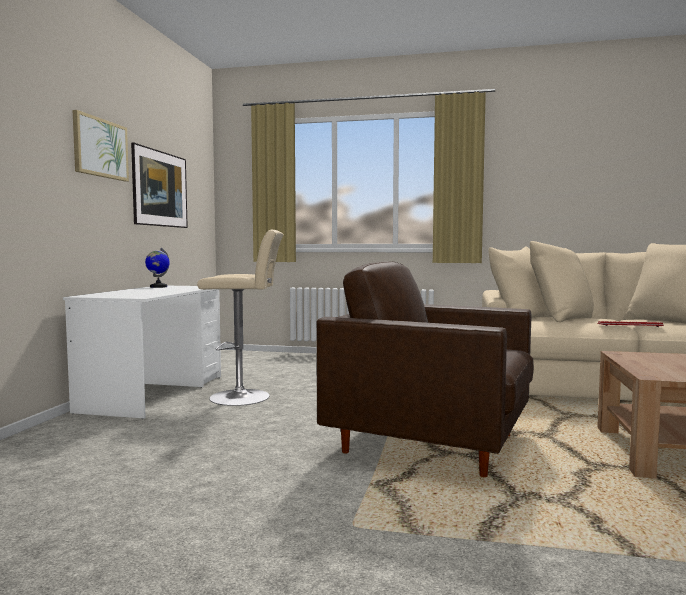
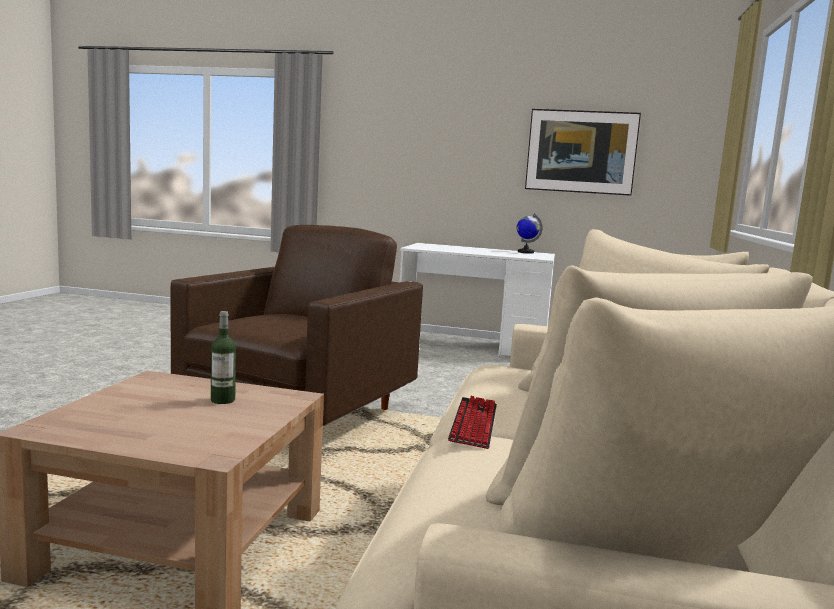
camera: 90 degrees right, 5 degrees up
picture [73,110,129,182] -> none
beige stool [197,230,284,406] -> none
none -> bottle [211,311,236,404]

